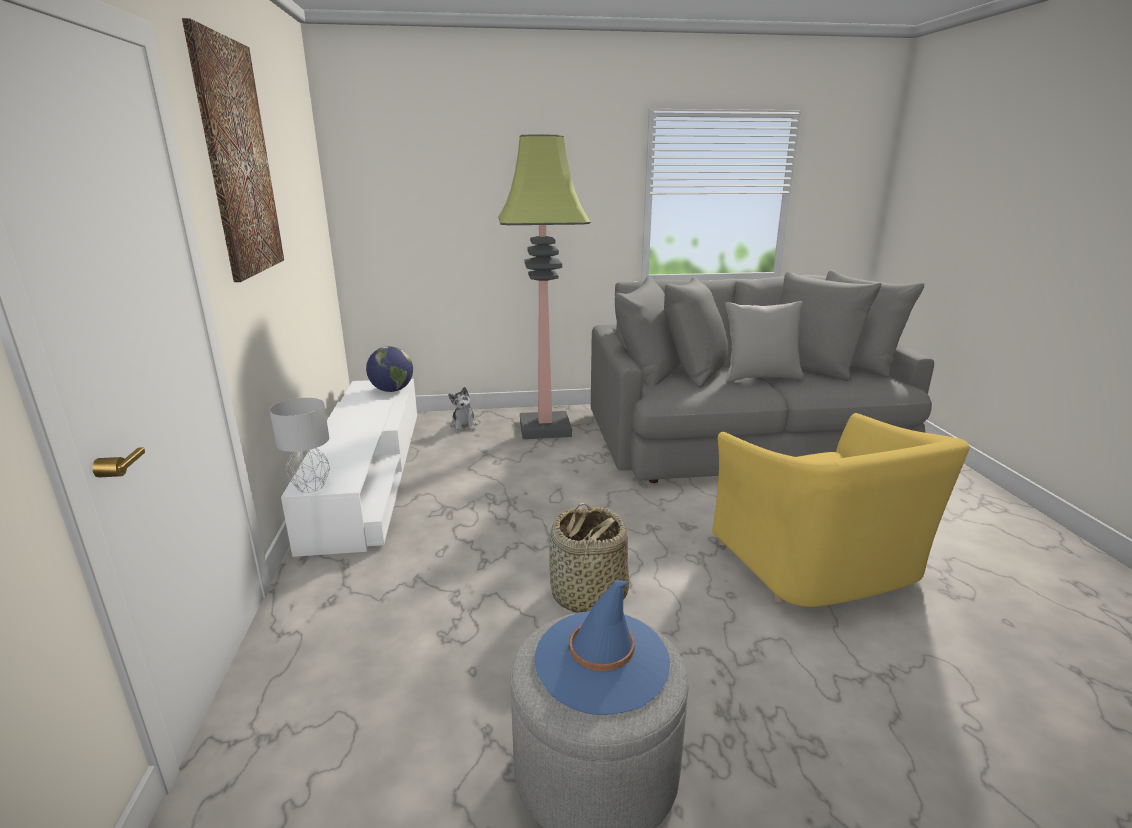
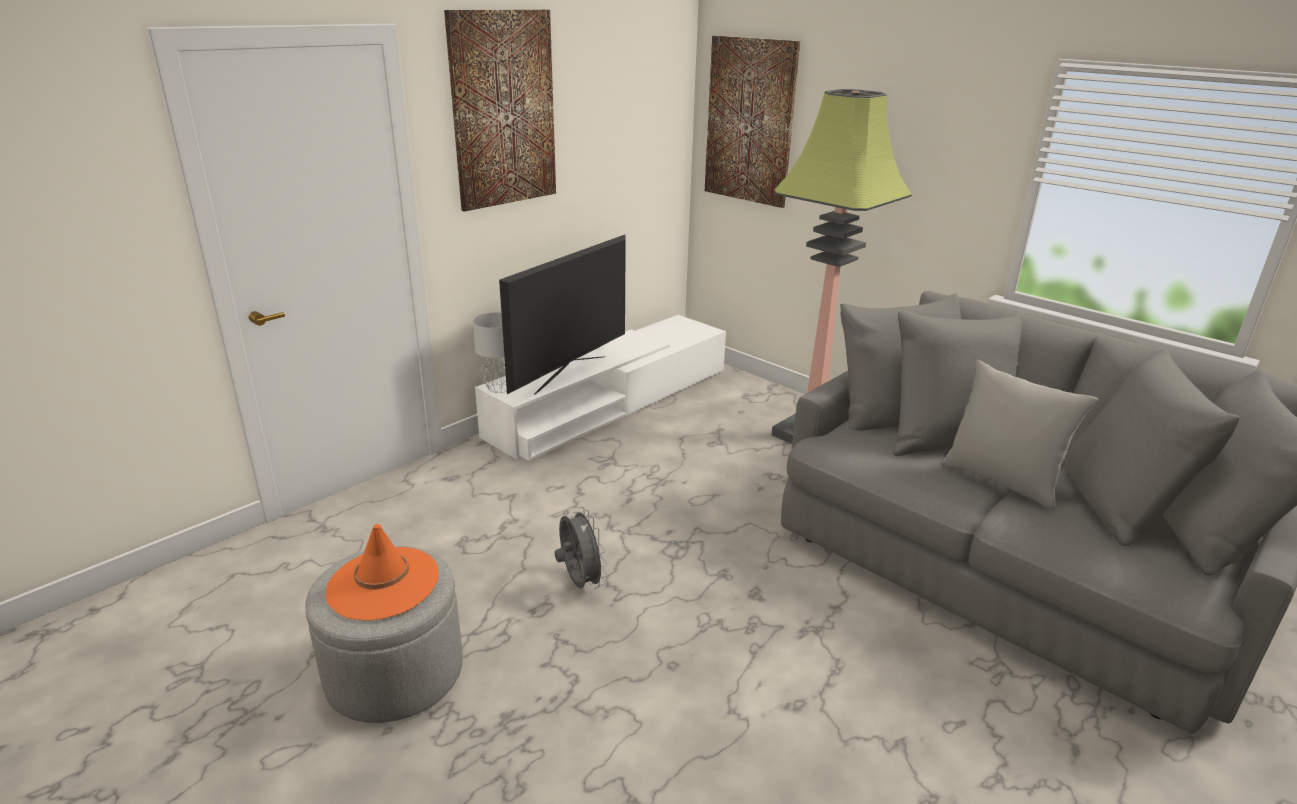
camera: 50 degrees right, 5 degrees up
globe [366,346,413,392] -> none
plush toy [448,387,477,432] -> none
blue hat [535,580,670,715] -> orange hat [326,524,439,621]
basket [549,502,629,613] -> grey fan [555,507,607,589]
yellow armchair [712,413,970,607] -> none
none -> television [499,234,626,395]
none -> picture [705,36,800,208]

